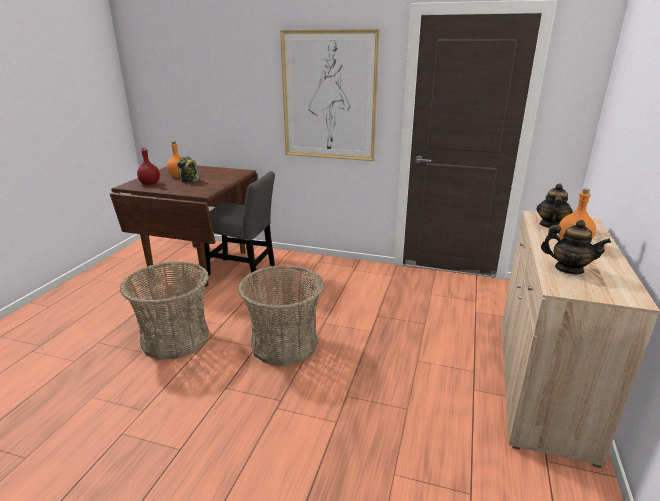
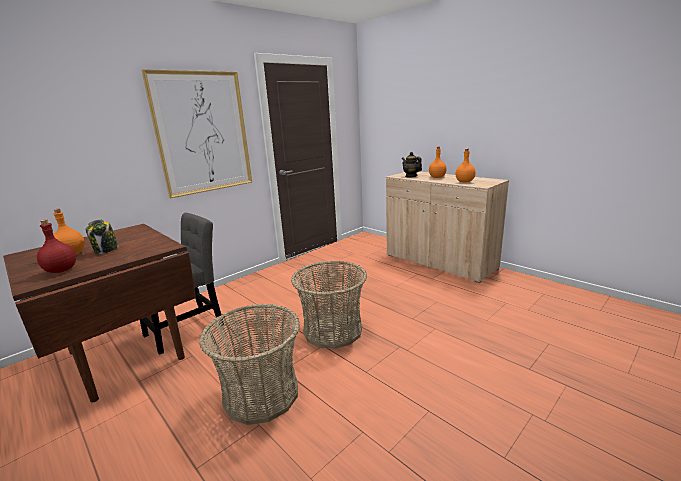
camera: 60 degrees left, 5 degrees down
teapot [541,220,611,274] -> orange bottle [455,149,476,182]

